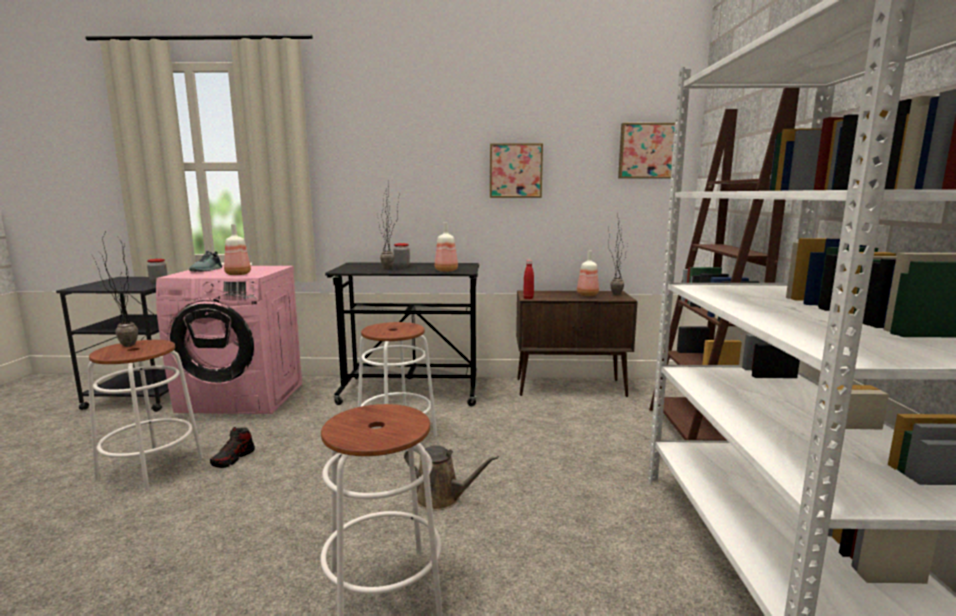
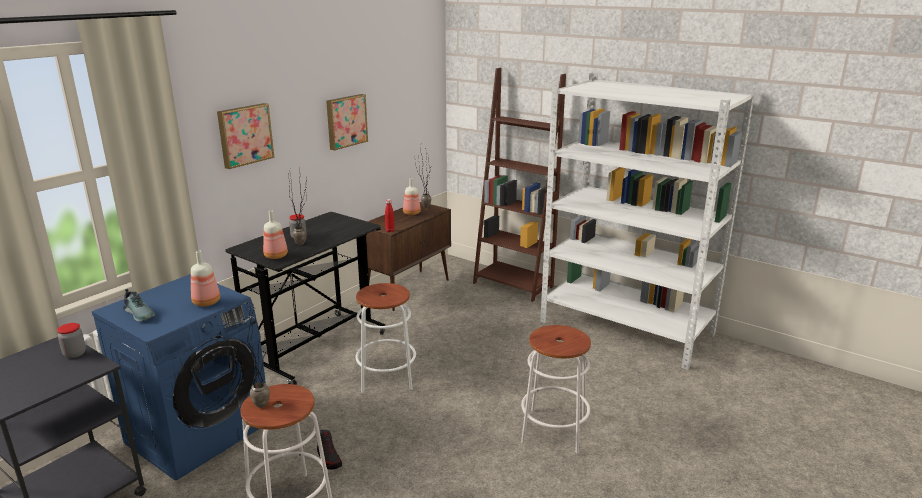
camera: 55 degrees left, 10 degrees up
pink washing machine [156,266,302,414] -> blue washing machine [92,274,266,480]
brown watering can [404,446,499,511] -> none
bottle [435,222,458,272] -> bottle moved to [263,210,288,259]
picture [618,123,675,179] -> picture moved to [217,103,274,169]

